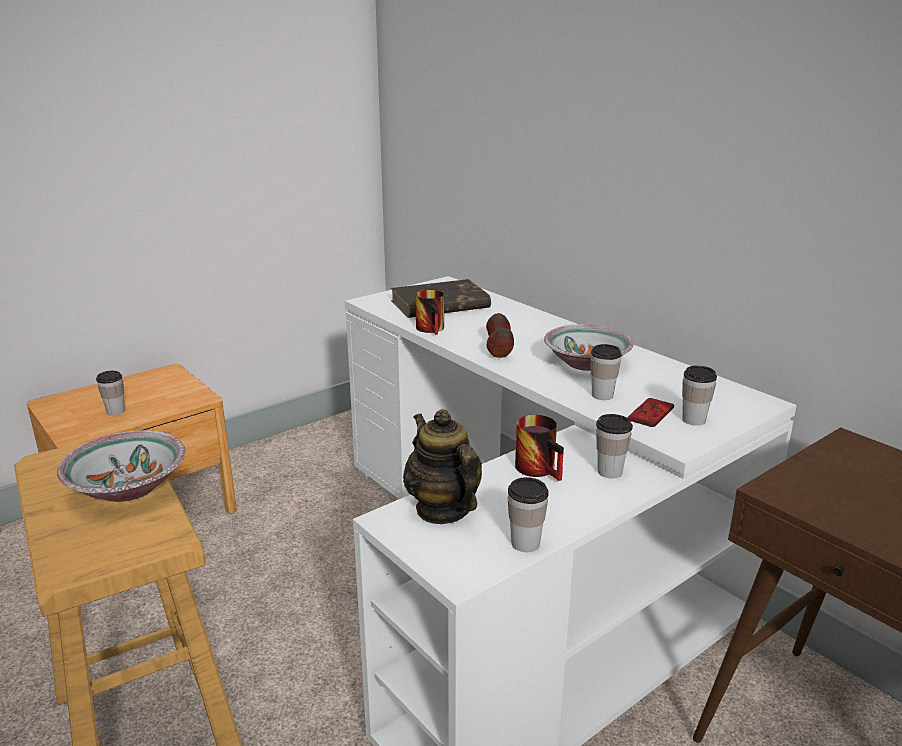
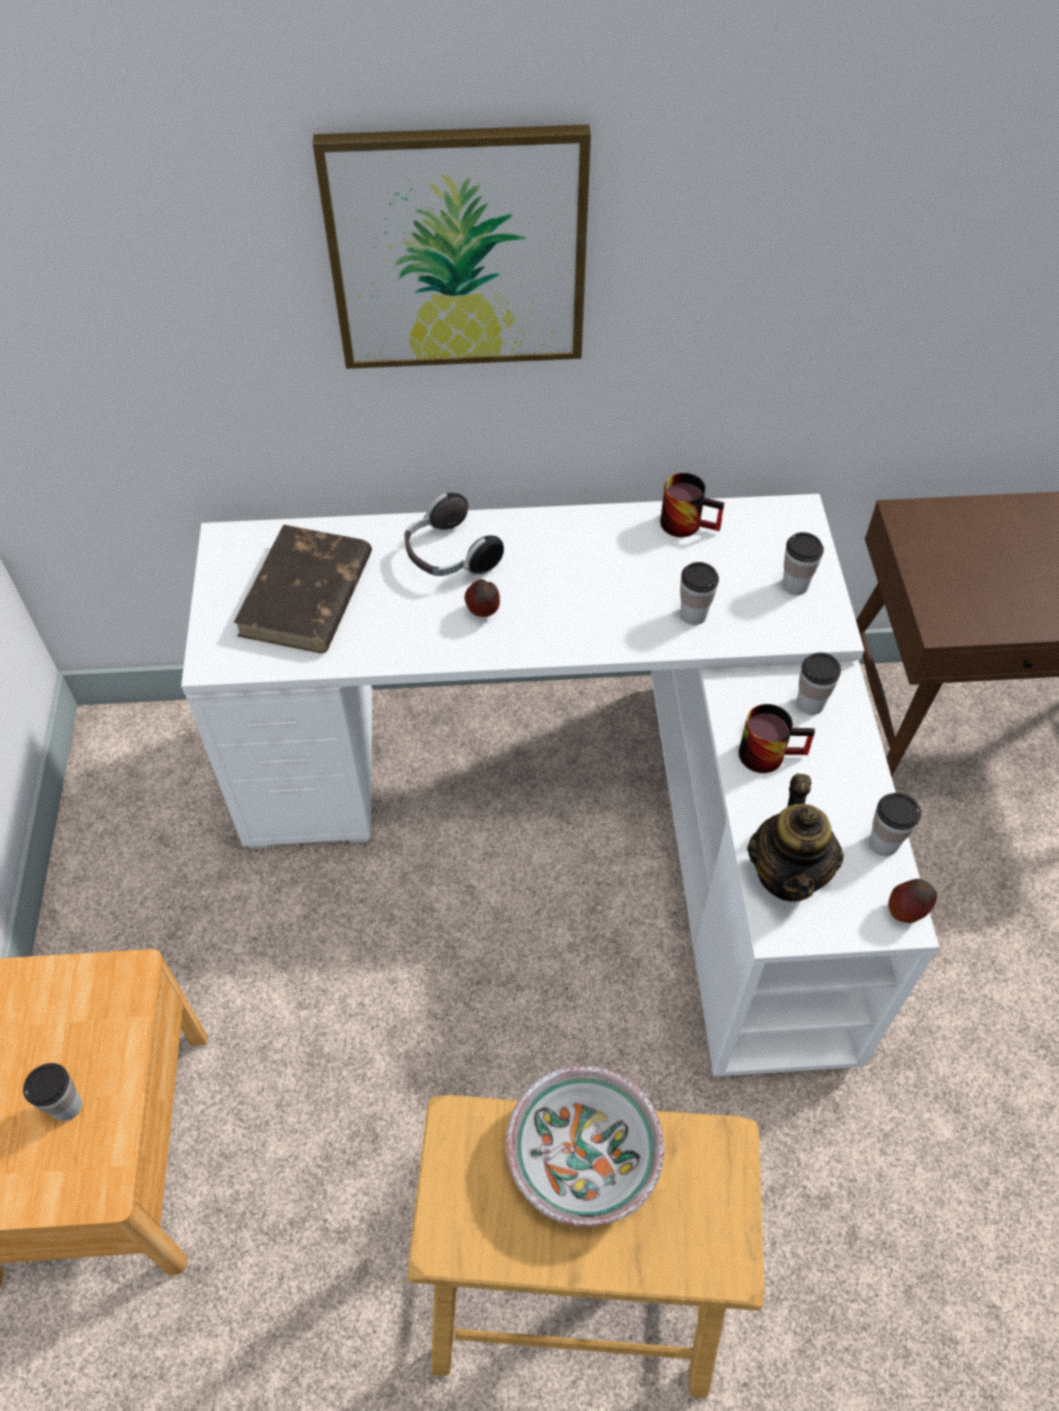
camera: 55 degrees left, 30 degrees up
teapot [403,409,482,524] -> teapot turned 90 degrees counterclockwise [747,774,844,902]
mug [415,290,444,335] -> mug moved to [660,473,724,537]
apple [487,327,514,358] -> apple moved to [888,879,937,923]
bowl [544,324,633,371] -> none
phone [628,398,674,427] -> none
none -> picture [313,125,591,369]
none -> headphones [404,493,504,576]

